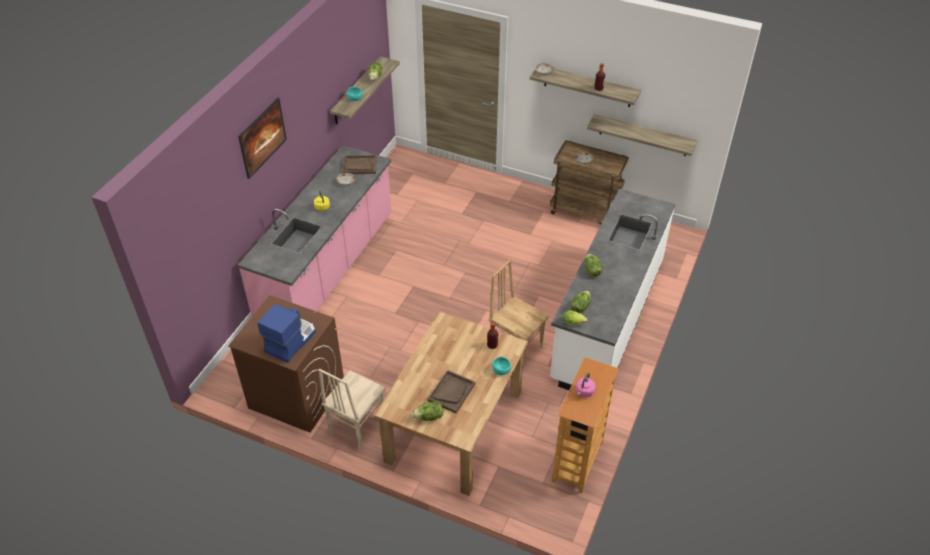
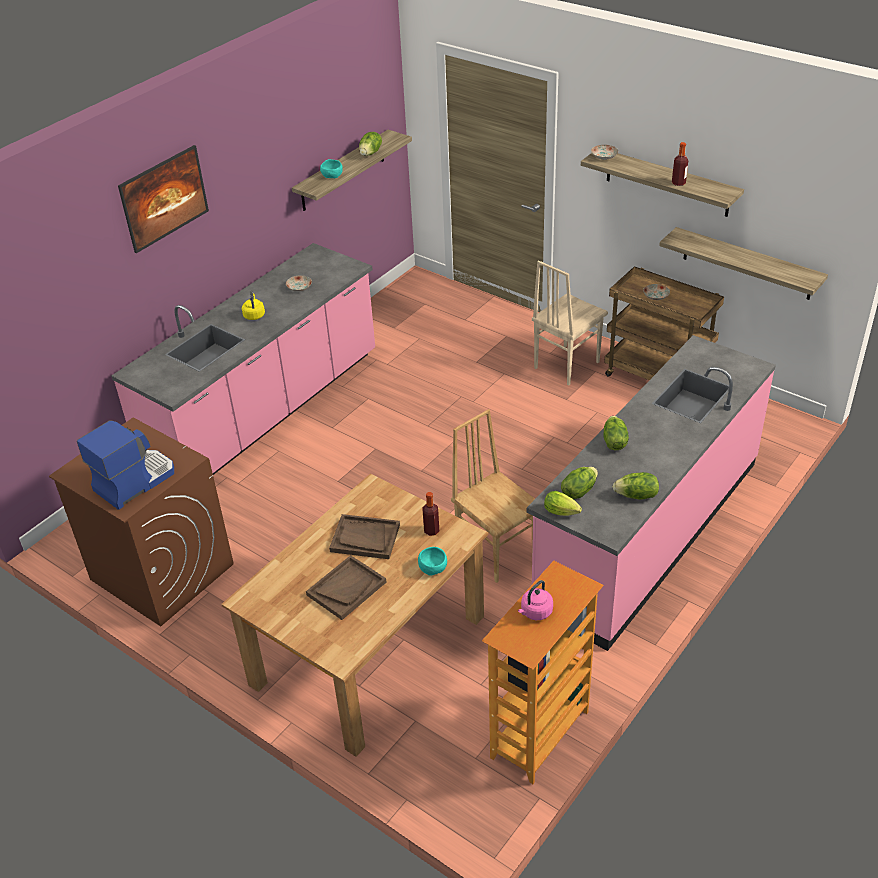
camera: 15 degrees right, 5 degrees down
beige chair [319,369,386,450] -> beige chair moved to [532,260,608,385]
brown tray [343,155,377,174] -> brown tray moved to [329,514,400,559]
lettuce [412,402,443,421] -> lettuce moved to [613,472,659,500]
white counter [550,189,675,390] -> pink counter [527,335,776,651]

